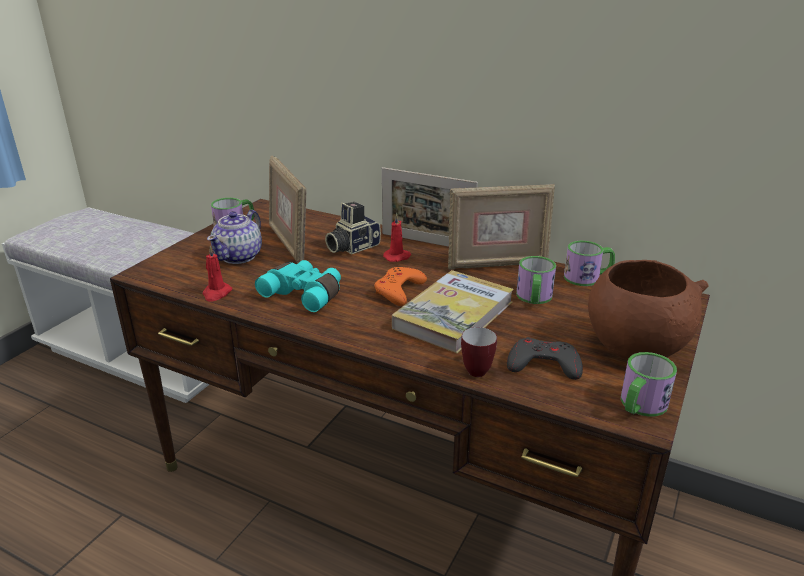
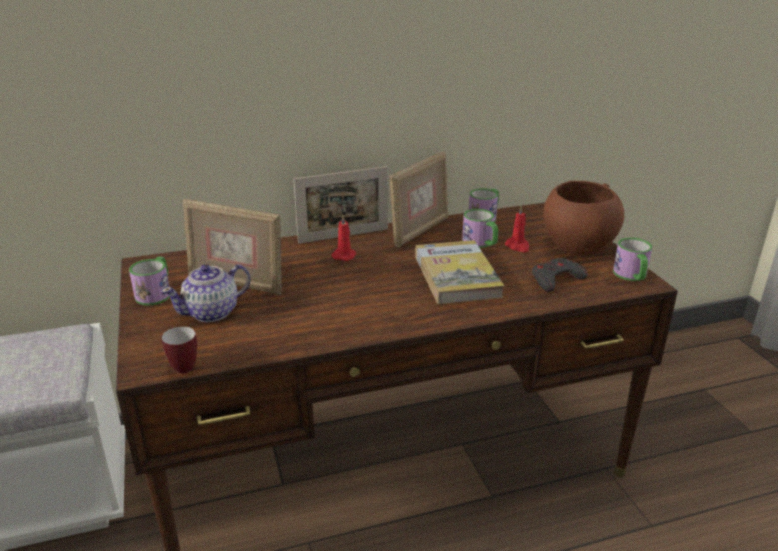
camera: 45 degrees left, 0 degrees up
red candle [203,246,232,302] -> red candle moved to [505,205,530,252]
teapot [207,210,262,264] -> teapot turned 75 degrees clockwise [161,264,251,322]
turquoise binoculars [255,260,341,312] -> none
camera [325,202,381,254] -> none
orange game controller [374,267,427,306] -> none
mug [461,327,497,377] -> mug moved to [161,326,197,374]

